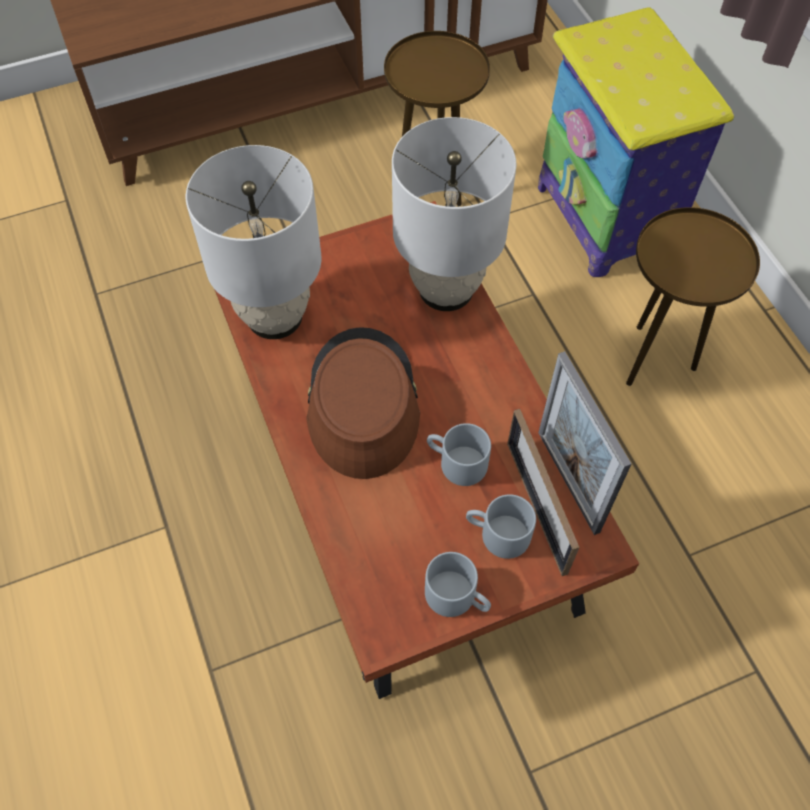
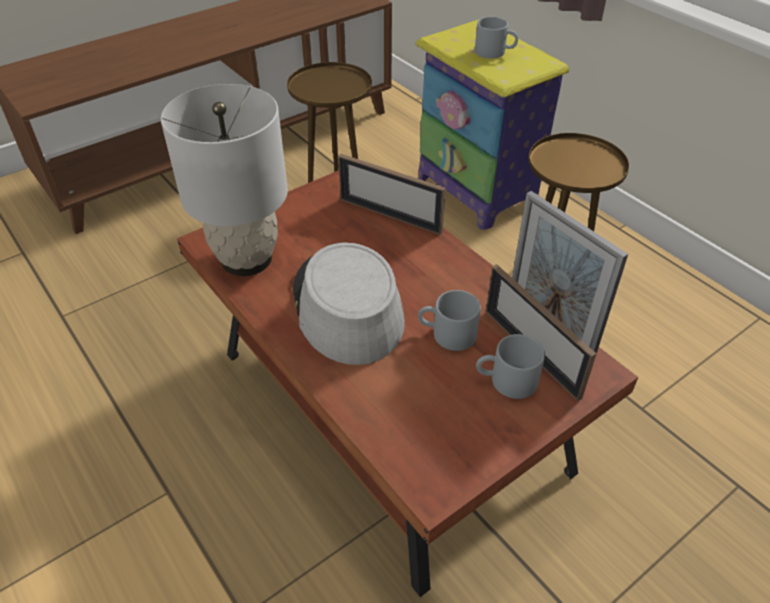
camera: 15 degrees left, 15 degrees down
brown hat [306,327,420,479] -> grey hat [293,242,405,365]
white table lamp [392,117,516,311] -> picture frame [338,154,446,235]
grey mug [425,552,491,617] -> grey mug moved to [475,17,518,59]

